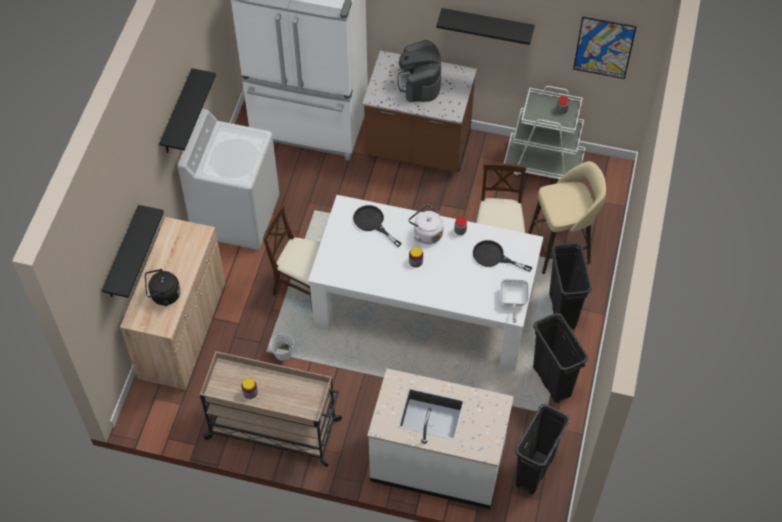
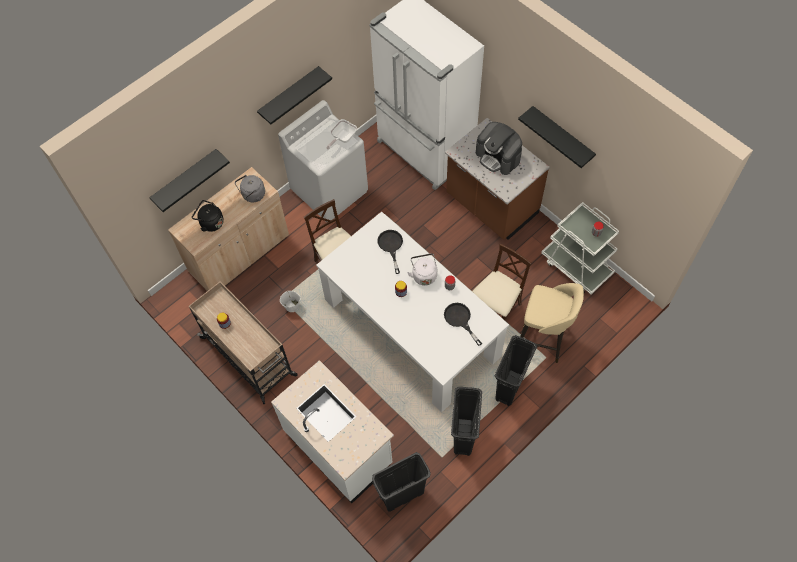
camera: 35 degrees right, 5 degrees up
coffee machine [397,40,441,102] -> coffee machine turned 75 degrees counterclockwise [476,122,522,175]
frying pan [500,279,529,323] -> frying pan moved to [326,119,357,149]
picture [573,16,637,79] -> none
none -> grey kettle [235,175,265,203]

